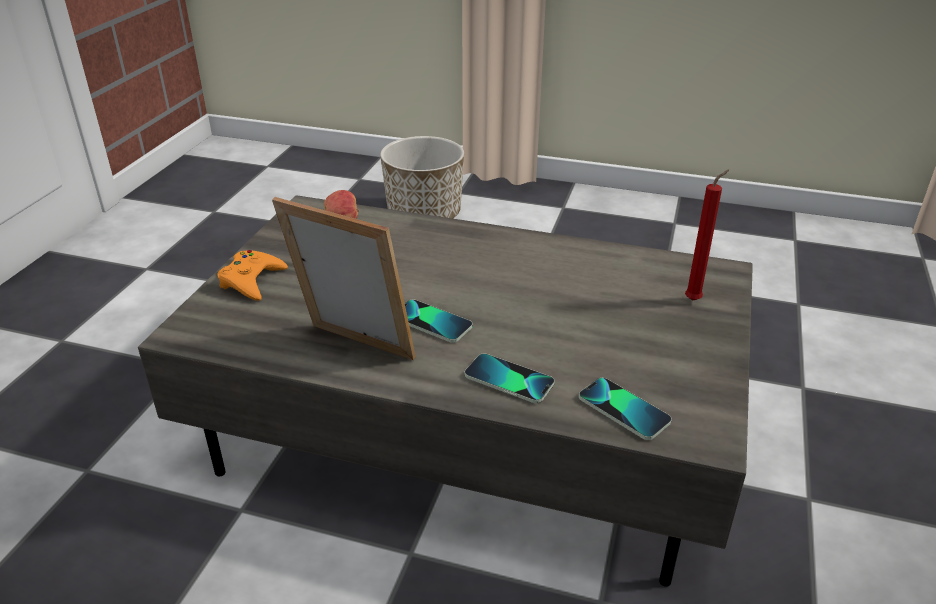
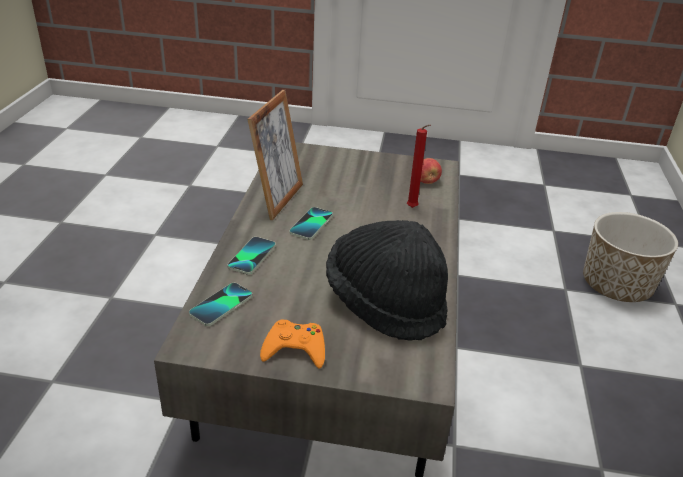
camera: 80 degrees right, 0 degrees up
orange game controller [217,250,288,301] -> orange game controller moved to [260,319,325,369]
red candle [685,169,729,301] -> red candle moved to [407,125,431,208]
none -> black hat [326,220,448,341]

